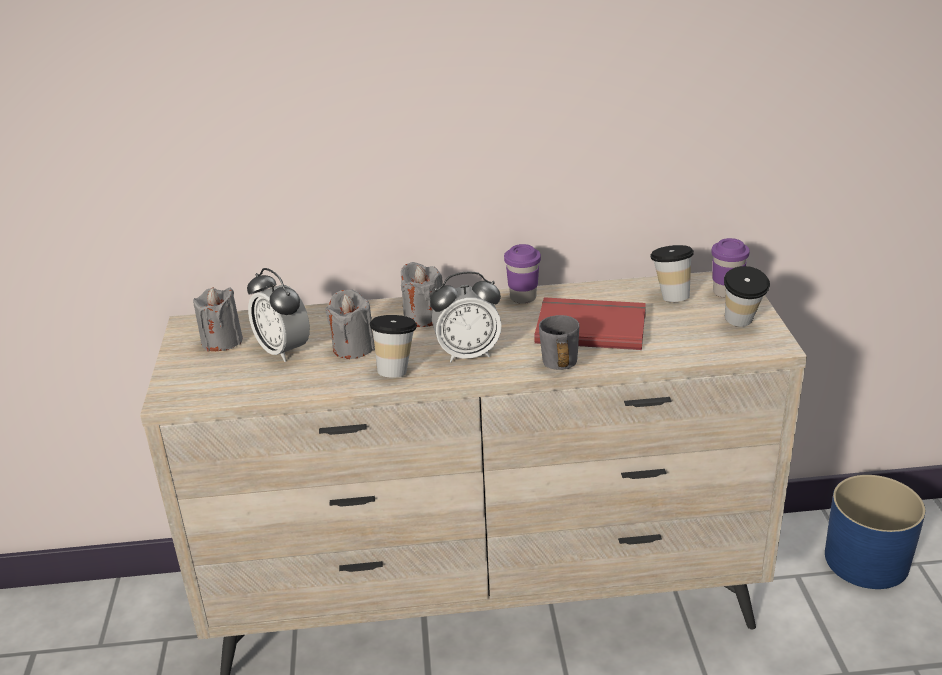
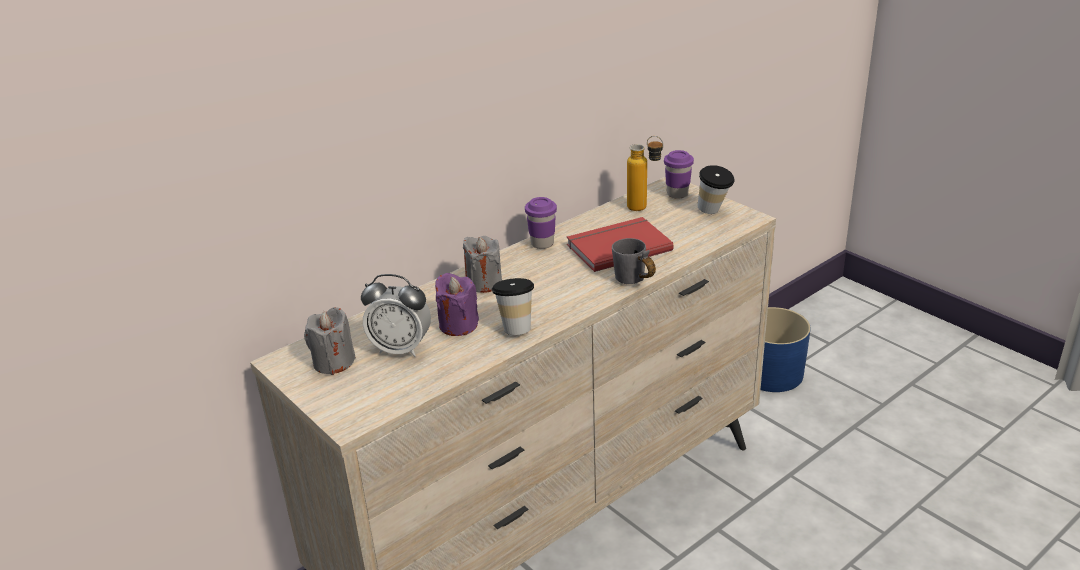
camera: 35 degrees left, 0 degrees up
grey candle [325,289,375,359] -> purple candle [435,273,479,336]
alarm clock [430,272,502,362] -> none
cup [650,245,694,302] -> bottle [627,136,664,211]

